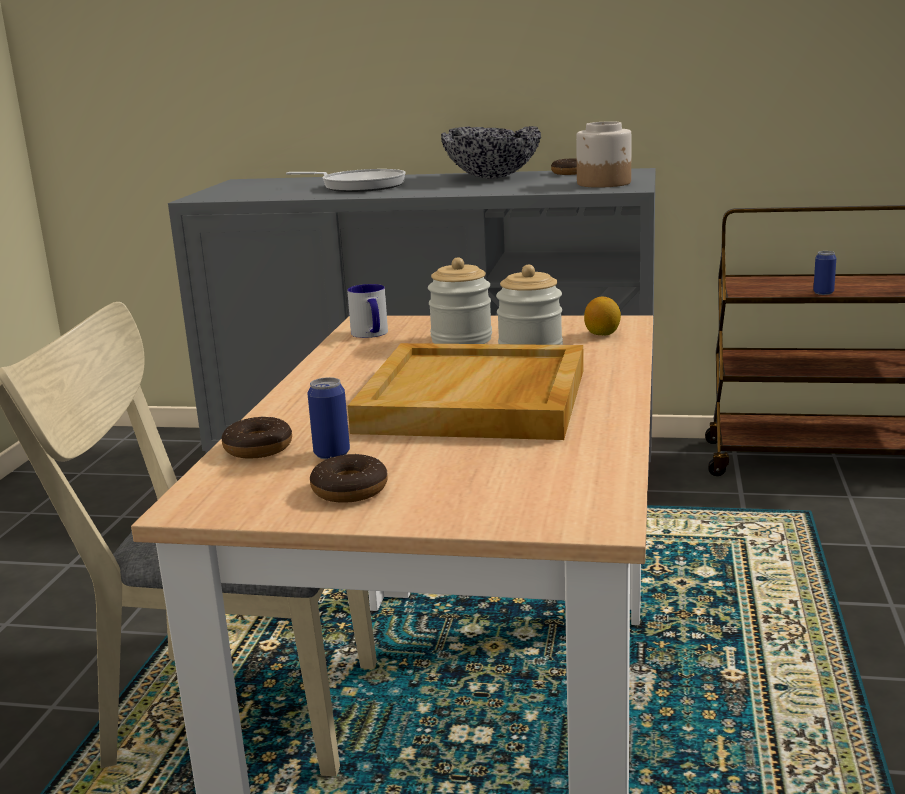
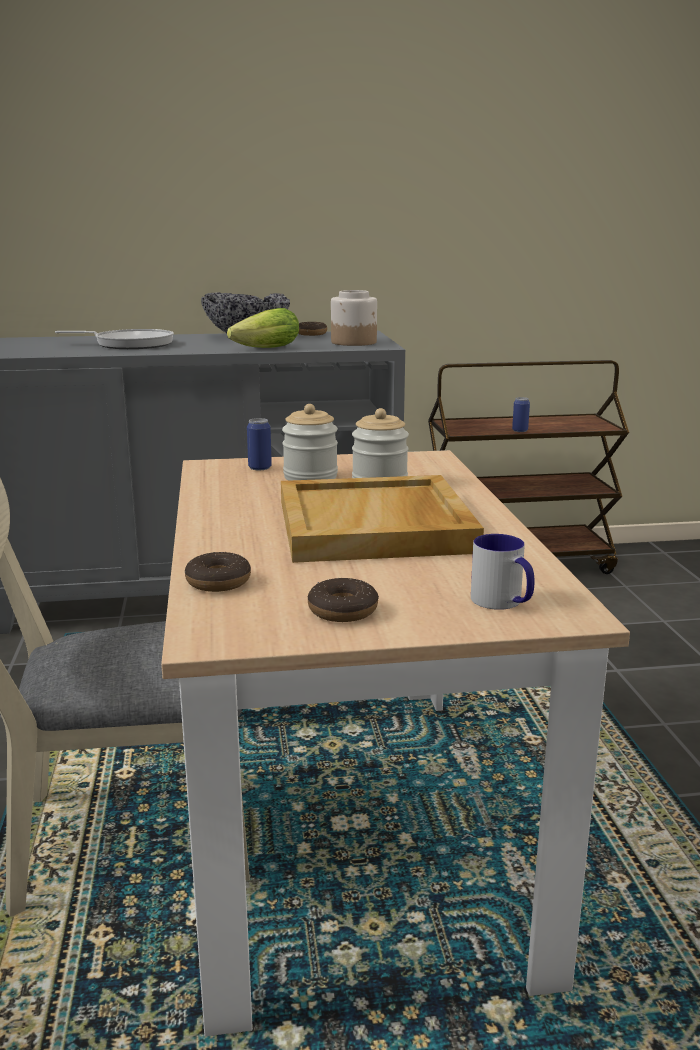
camera: 20 degrees left, 0 degrees up
can [307,377,350,460] -> can moved to [247,418,272,470]
mug [347,284,388,338] -> mug moved to [471,534,535,610]
lemon [584,297,621,336] -> none
none -> lettuce [227,308,299,348]

